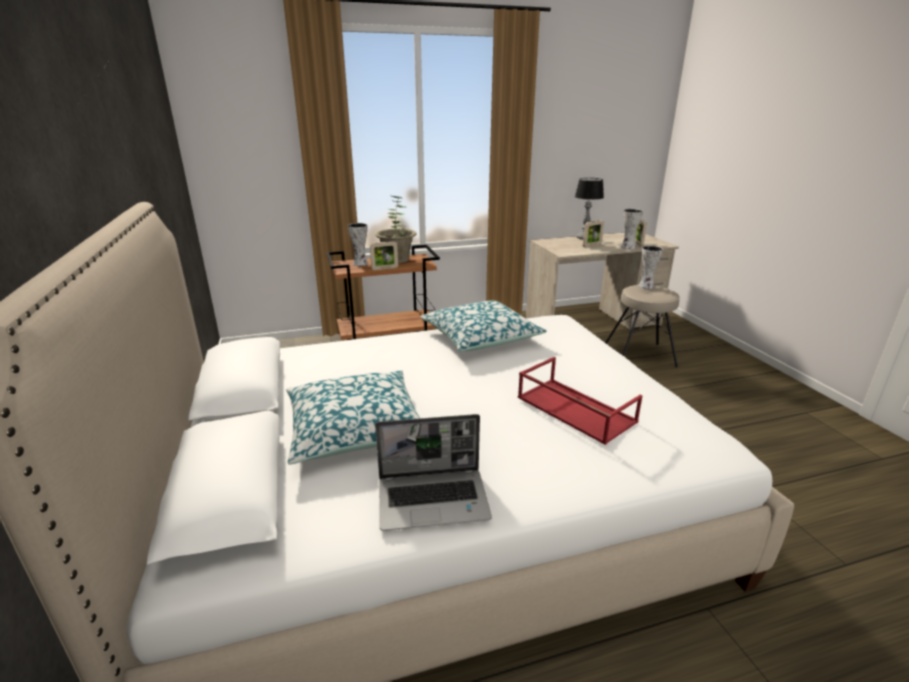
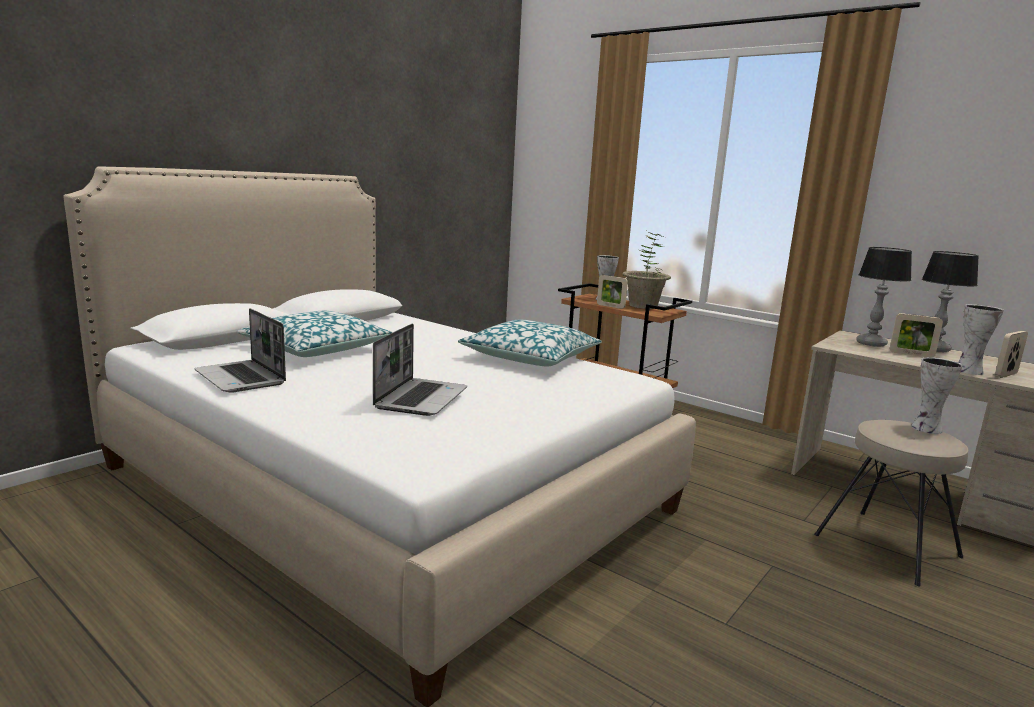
camera: 55 degrees right, 10 degrees down
red tray [518,357,643,445] -> laptop [373,324,467,416]
none -> table lamp [856,247,912,347]

